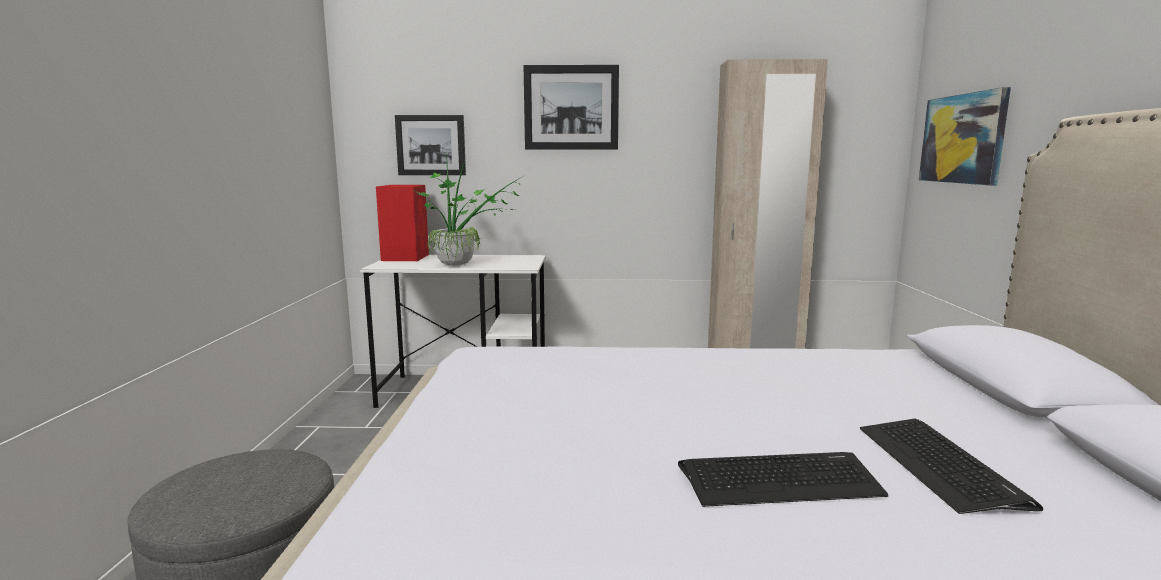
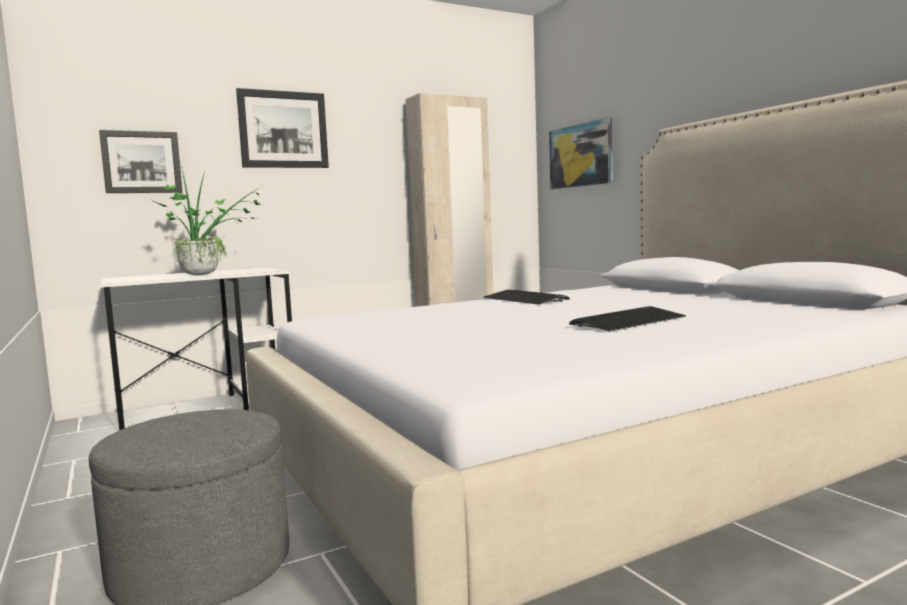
camera: 30 degrees left, 5 degrees down
red speaker [376,185,429,261] -> none
keyboard [860,419,1043,514] -> keyboard moved to [483,290,570,305]

